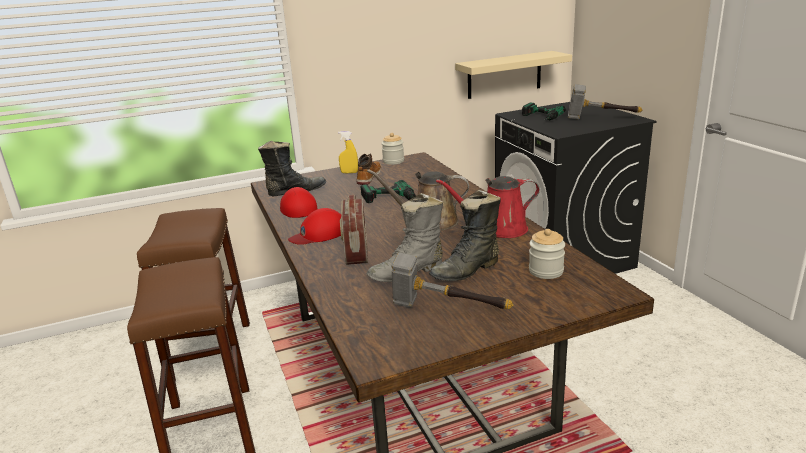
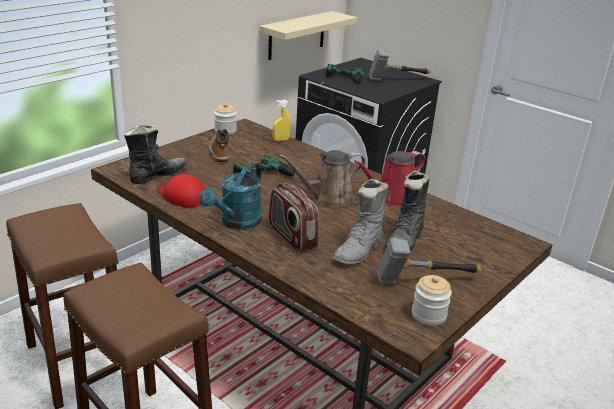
camera: 30 degrees left, 5 degrees up
red cap [288,208,341,245] -> turquoise watering can [199,162,262,230]
yellow spray bottle [338,131,358,173] -> yellow spray bottle moved to [273,99,291,141]
jar [529,229,565,279] -> jar moved to [412,275,452,326]

